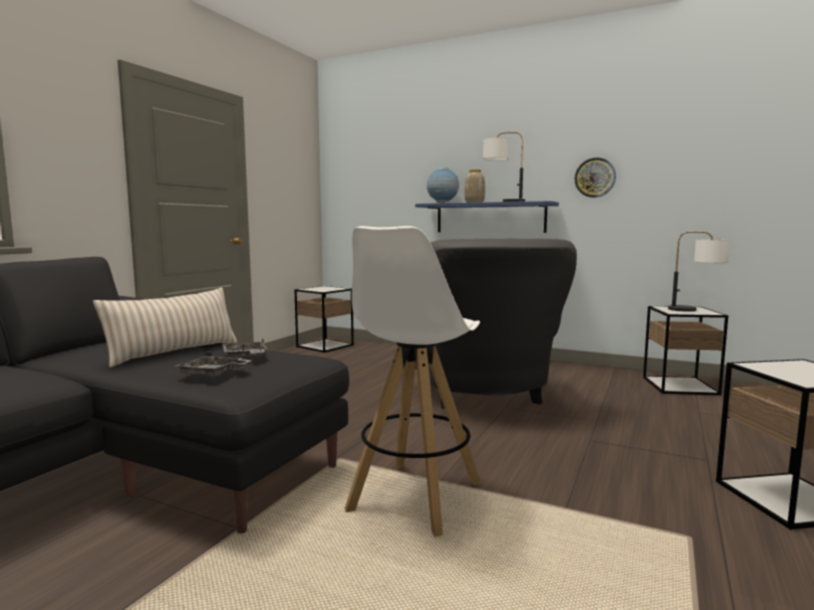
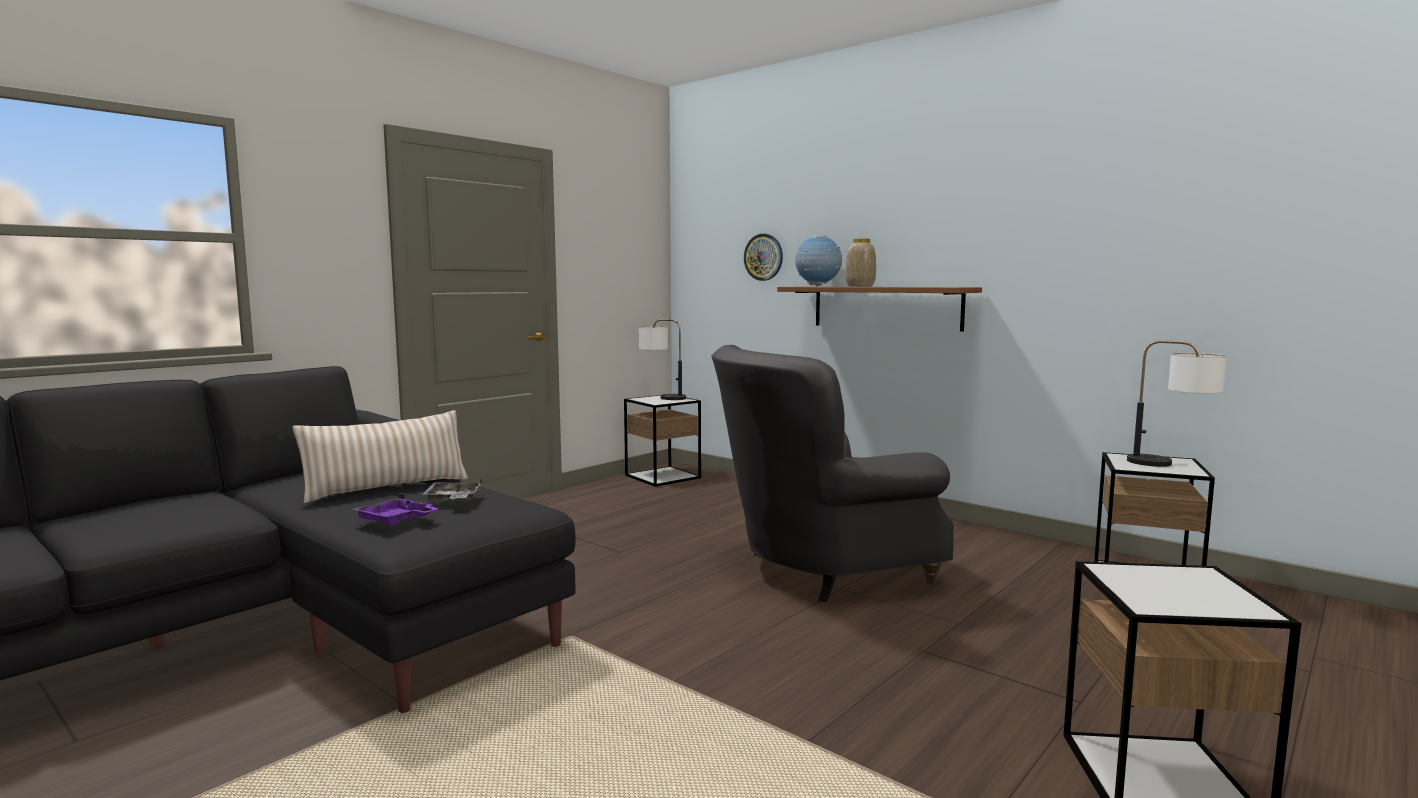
camera: 15 degrees right, 0 degrees up
grey tray [175,352,252,377] -> purple tray [353,493,439,526]
white stool [344,226,482,537] -> none
blue shelf [415,201,559,233] -> brown shelf [777,287,982,332]
grey armchair [428,239,577,409] -> grey armchair turned 60 degrees clockwise [711,345,954,602]
table lamp [483,132,525,202] -> table lamp moved to [639,319,686,400]
wall clock [574,158,616,198] -> wall clock moved to [744,234,783,281]

